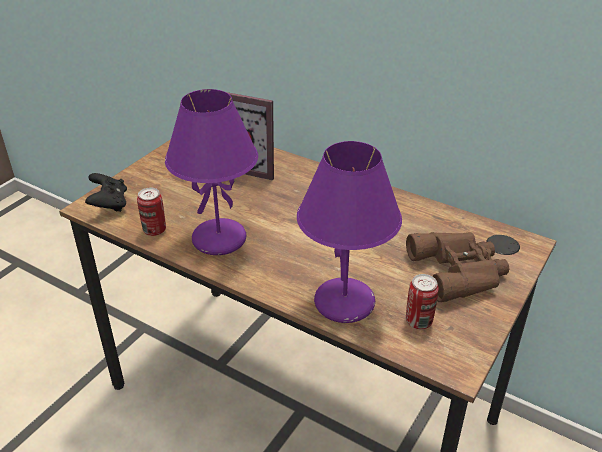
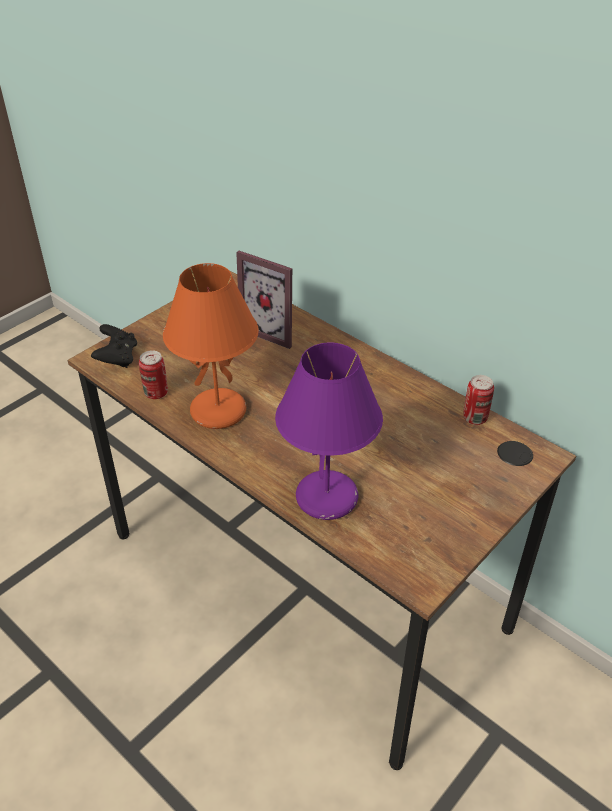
camera: 10 degrees right, 5 degrees up
purple table lamp [165,89,258,255] -> orange table lamp [163,263,259,429]
brown binoculars [406,232,509,302] -> none
can [406,274,439,329] -> can moved to [463,375,494,425]

